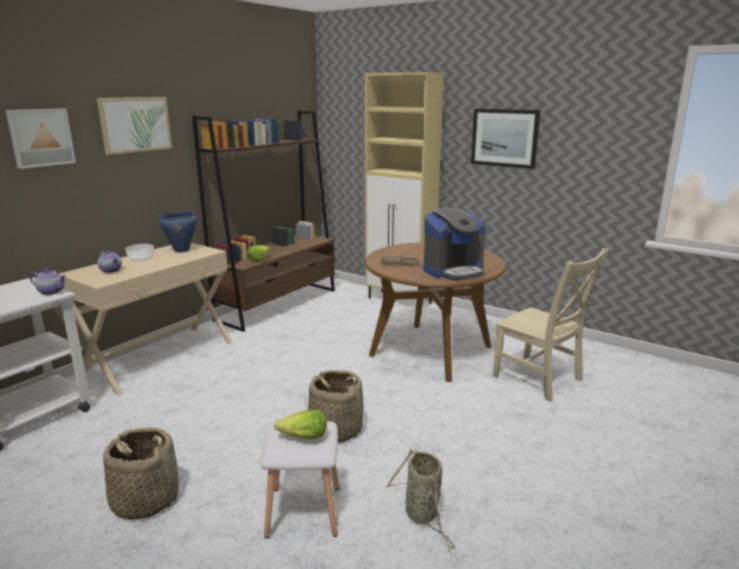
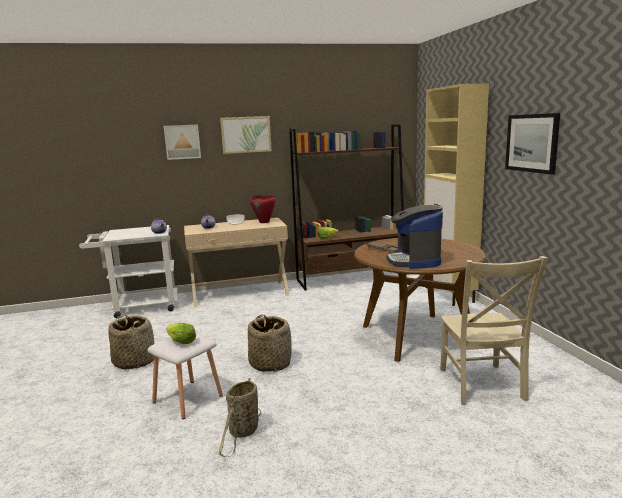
camera: 40 degrees right, 5 degrees down
blue cooking pot [159,211,197,252] -> red cooking pot [250,195,276,223]
coffee machine [423,208,486,281] -> coffee machine turned 75 degrees clockwise [386,205,443,269]

